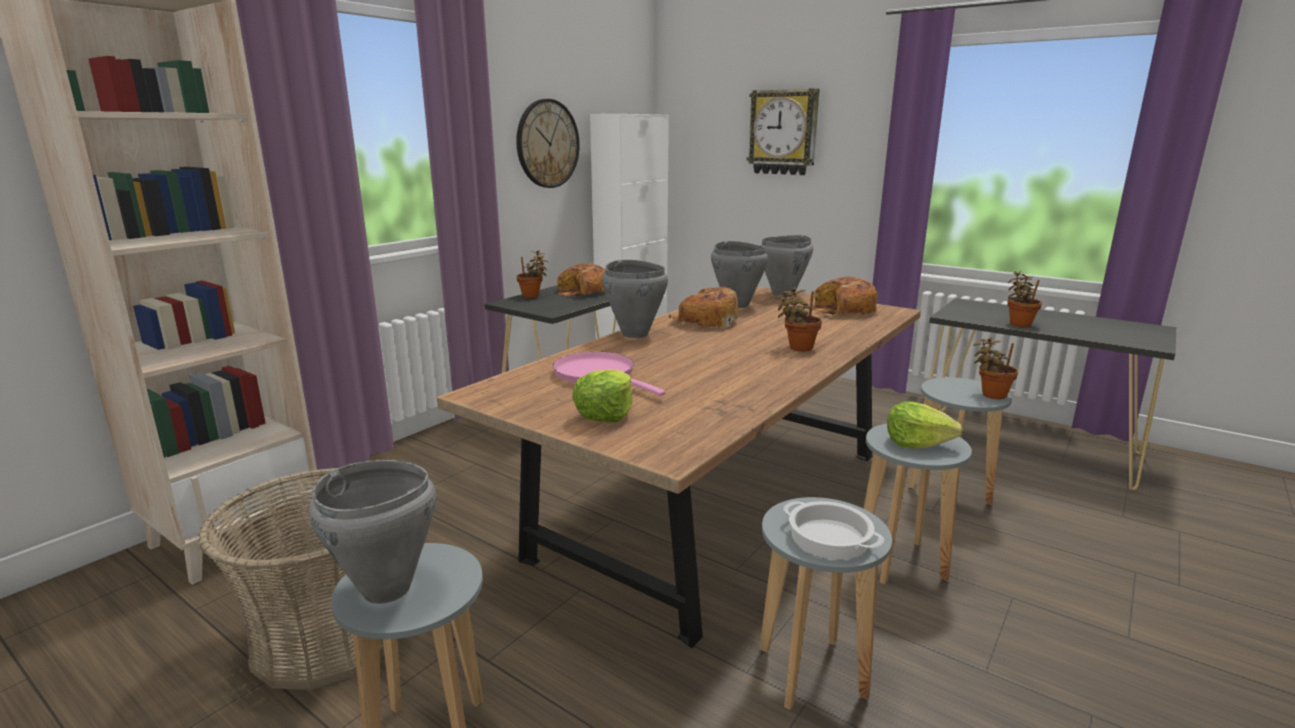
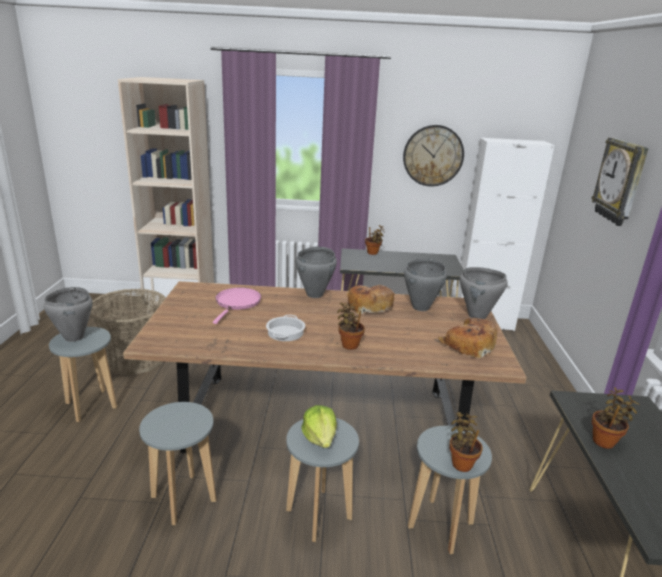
camera: 55 degrees right, 5 degrees up
bread [557,263,605,296] -> none
lettuce [572,369,633,422] -> none
cooking pot [783,501,884,559] -> cooking pot moved to [266,315,305,341]

